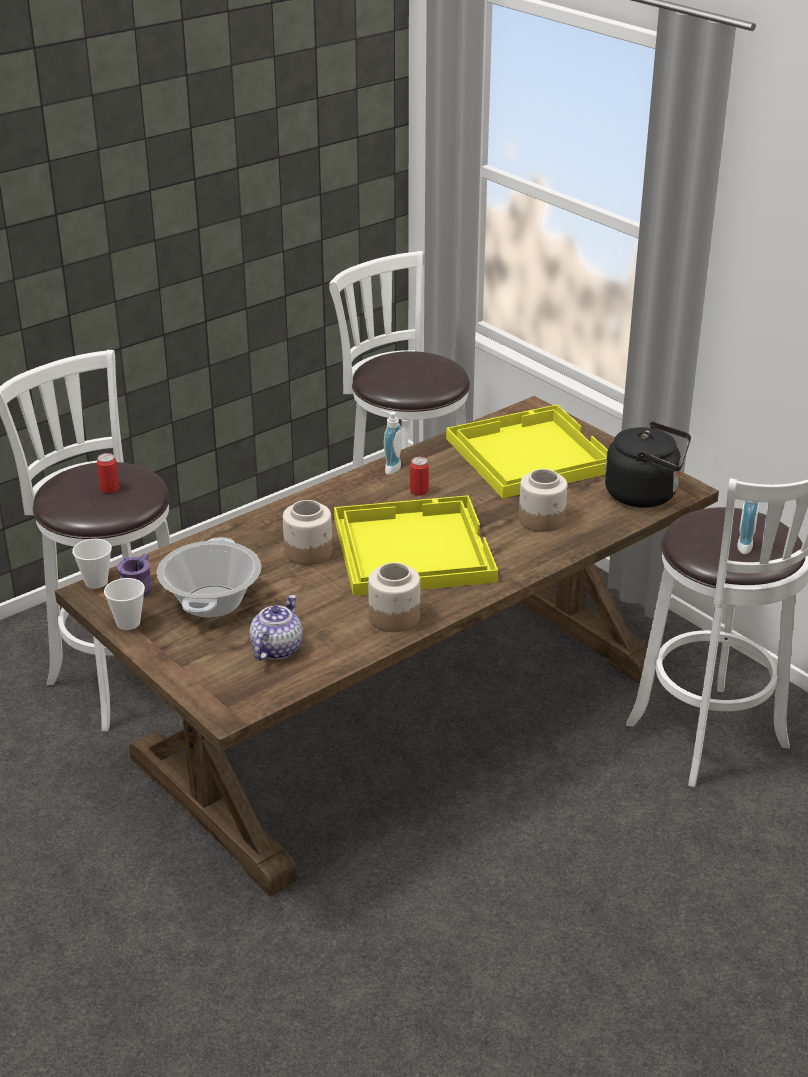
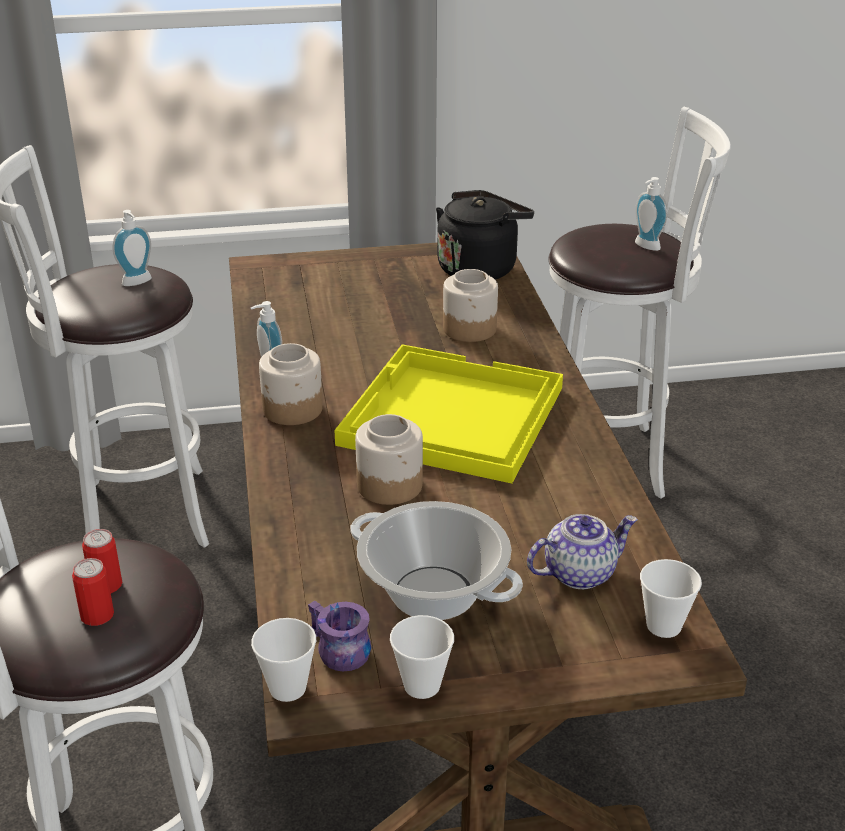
camera: 60 degrees left, 0 degrees up
teapot [250,595,303,660] -> teapot turned 105 degrees clockwise [527,514,638,589]
jar [368,562,420,632] -> jar moved to [259,343,323,425]
can [410,457,429,496] -> can moved to [72,558,114,626]
yellow tray [446,405,608,498] -> none
none -> soap dispenser [113,210,152,286]
none -> cup [640,559,702,638]

